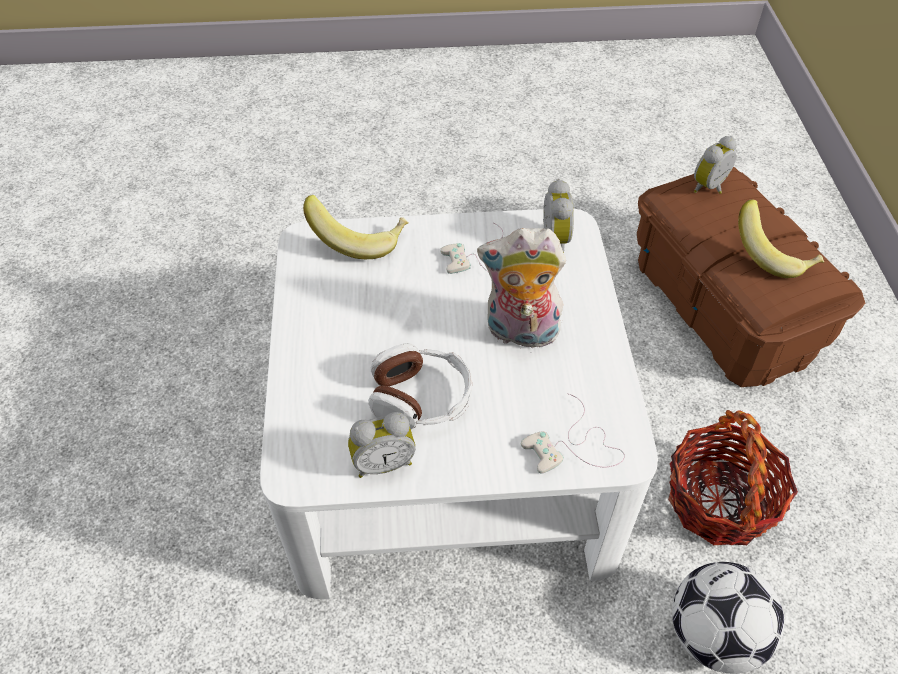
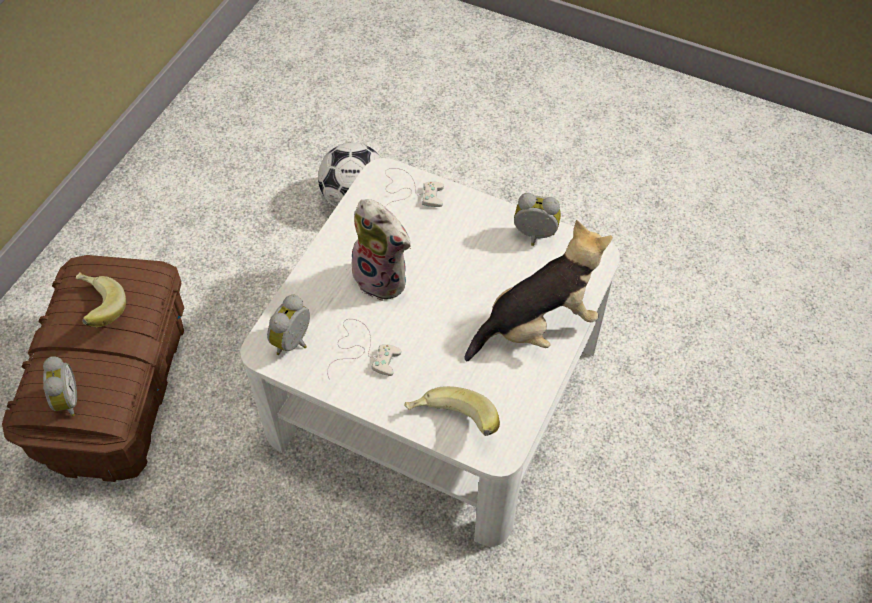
camera: 150 degrees left, 5 degrees up
headphones [368,343,472,429] -> none
basket [668,410,798,545] -> none
alarm clock [694,136,737,194] -> alarm clock turned 90 degrees counterclockwise [43,356,77,417]
none -> plush toy [464,220,613,361]

